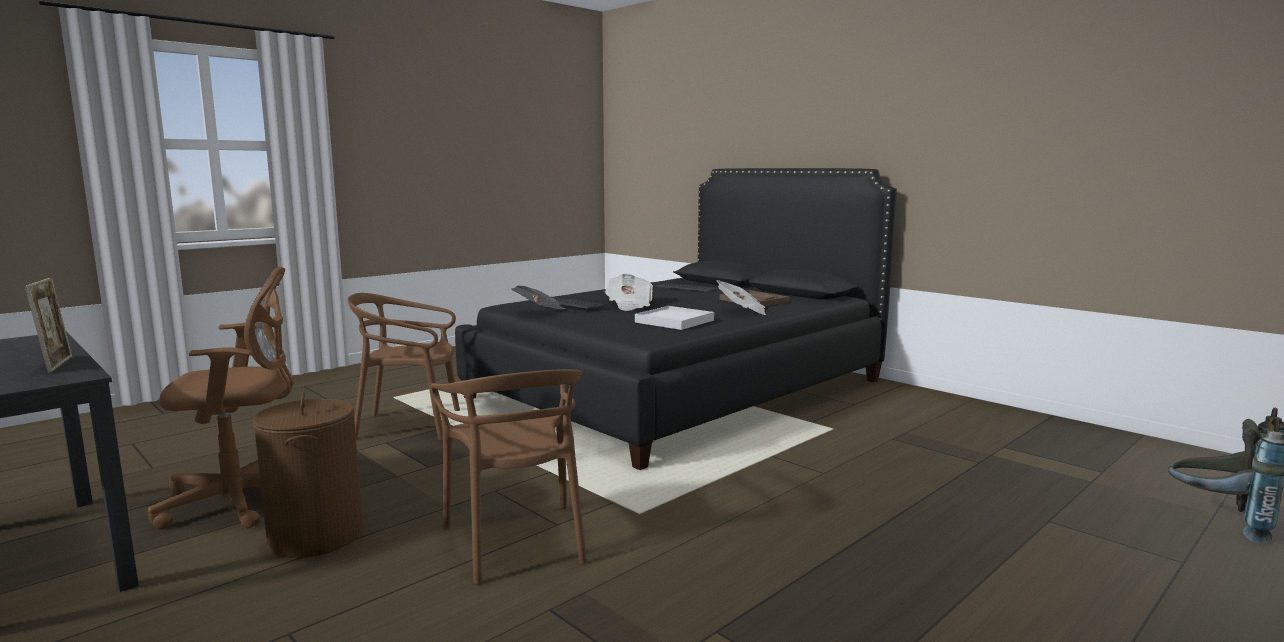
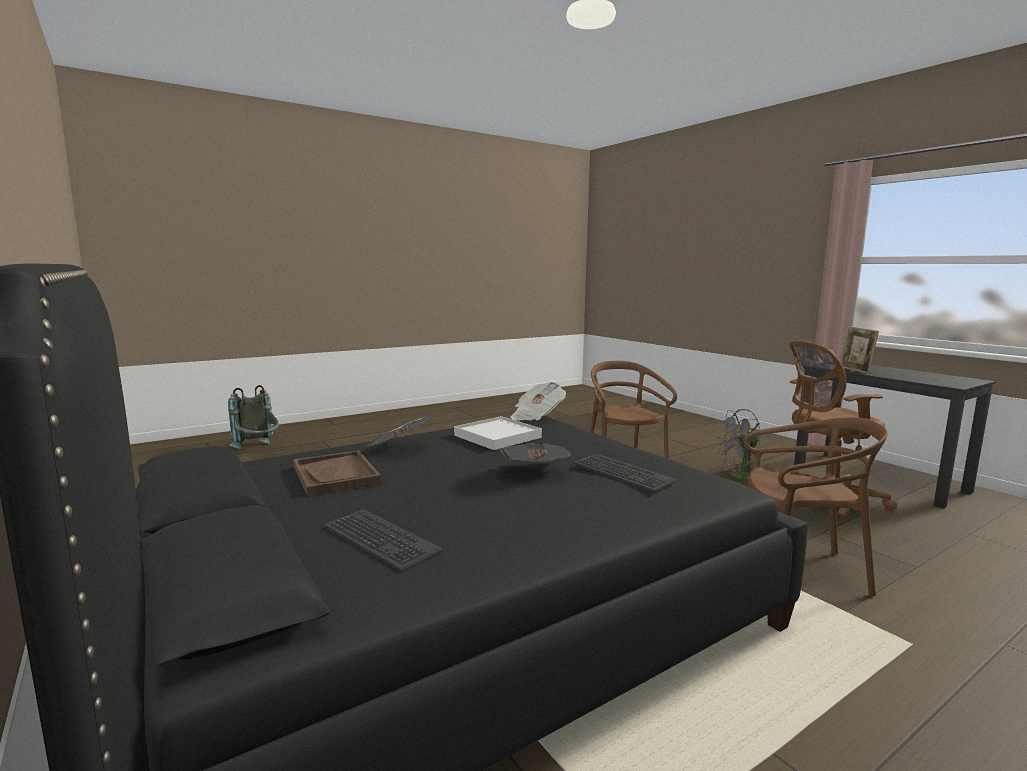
camera: 170 degrees left, 0 degrees up
brown laundry basket [253,391,363,558] -> grey fan [715,409,761,480]
newspaper [511,286,565,309] -> newspaper moved to [510,382,566,421]

